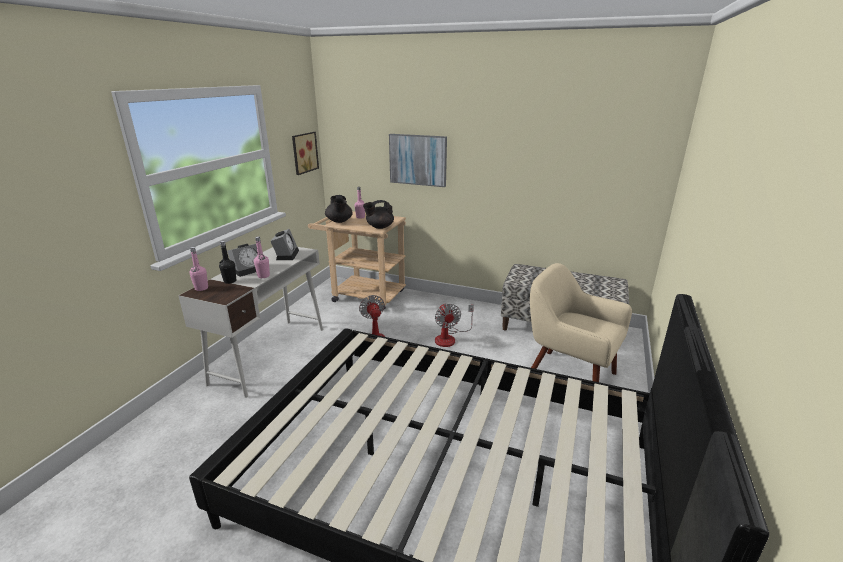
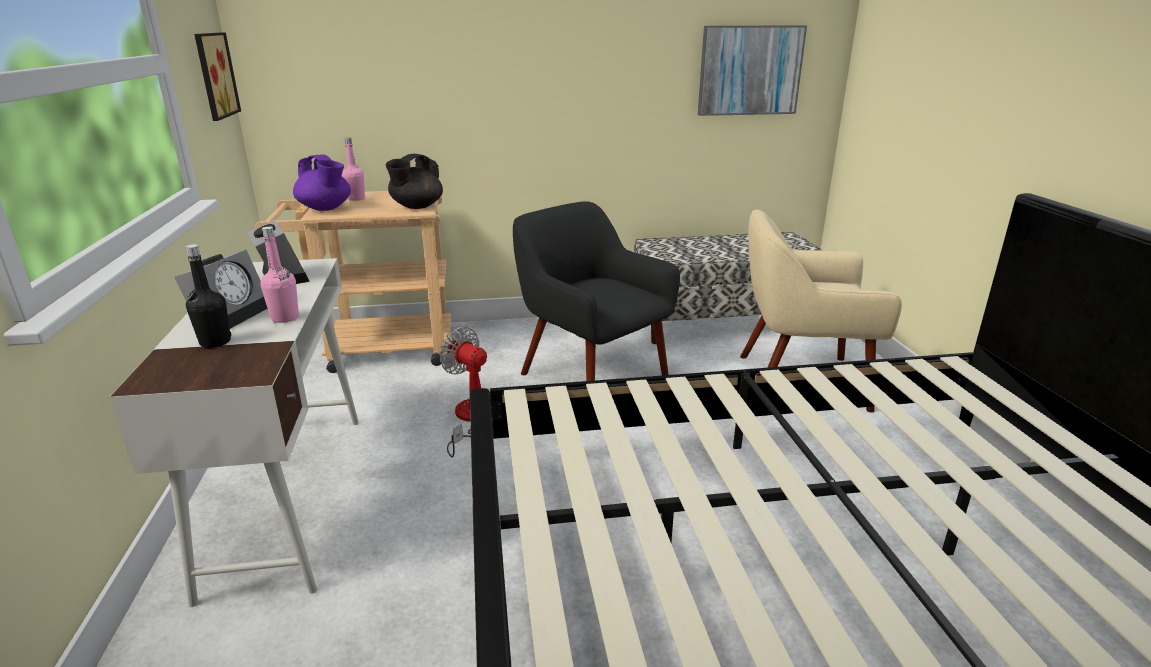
camera: 30 degrees left, 0 degrees up
pink bottle [190,247,208,291] -> none
black teapot [325,195,353,223] -> purple teapot [293,155,351,211]
picture [389,134,447,187] -> picture moved to [698,25,807,116]
fan [435,303,474,347] -> black armchair [513,201,680,381]

